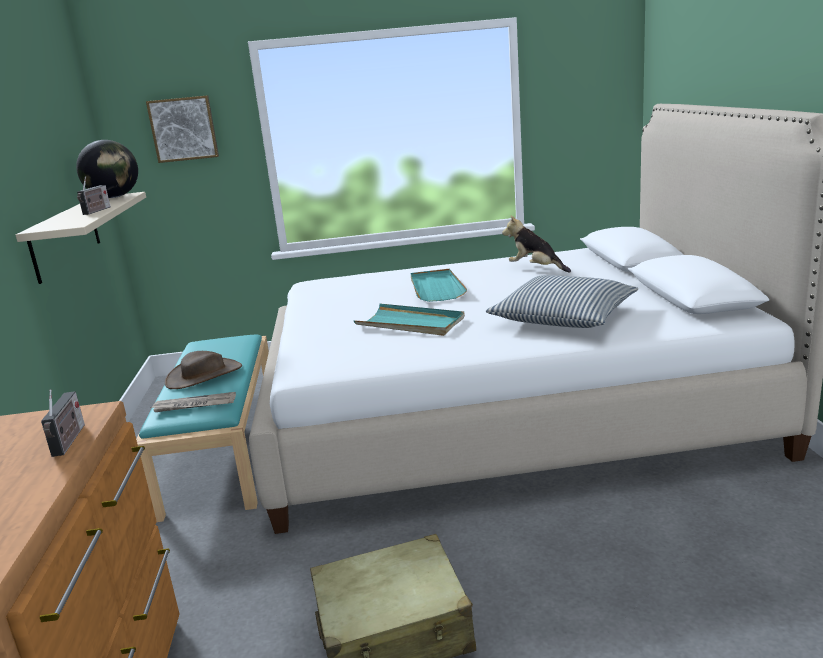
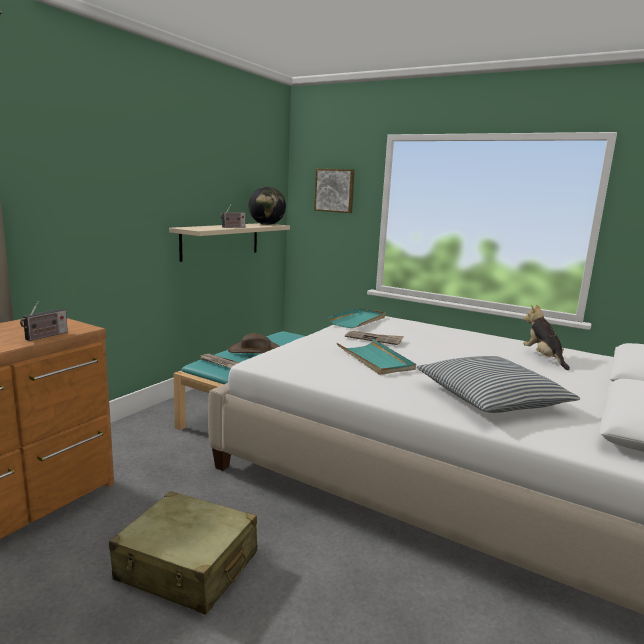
camera: 35 degrees right, 5 degrees down
turquoise tray [411,269,467,302] -> turquoise tray moved to [327,308,386,328]
none -> newspaper [345,330,404,345]

